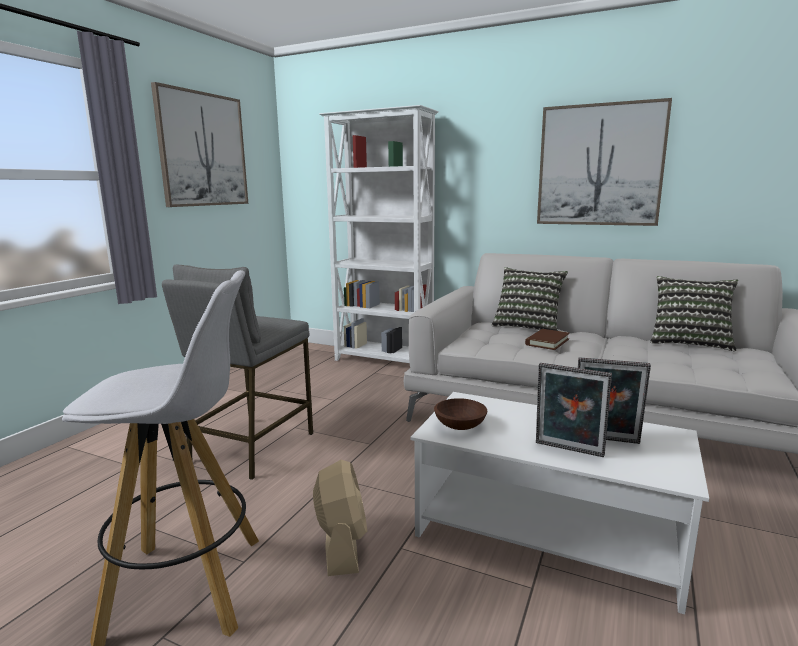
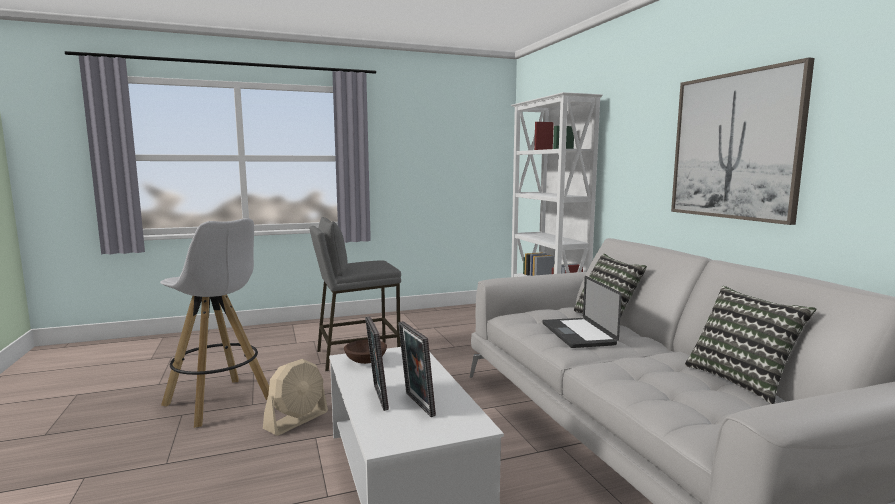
camera: 45 degrees right, 5 degrees down
picture [151,82,248,207] -> none
brown book [525,329,570,350] -> laptop [542,276,622,348]

